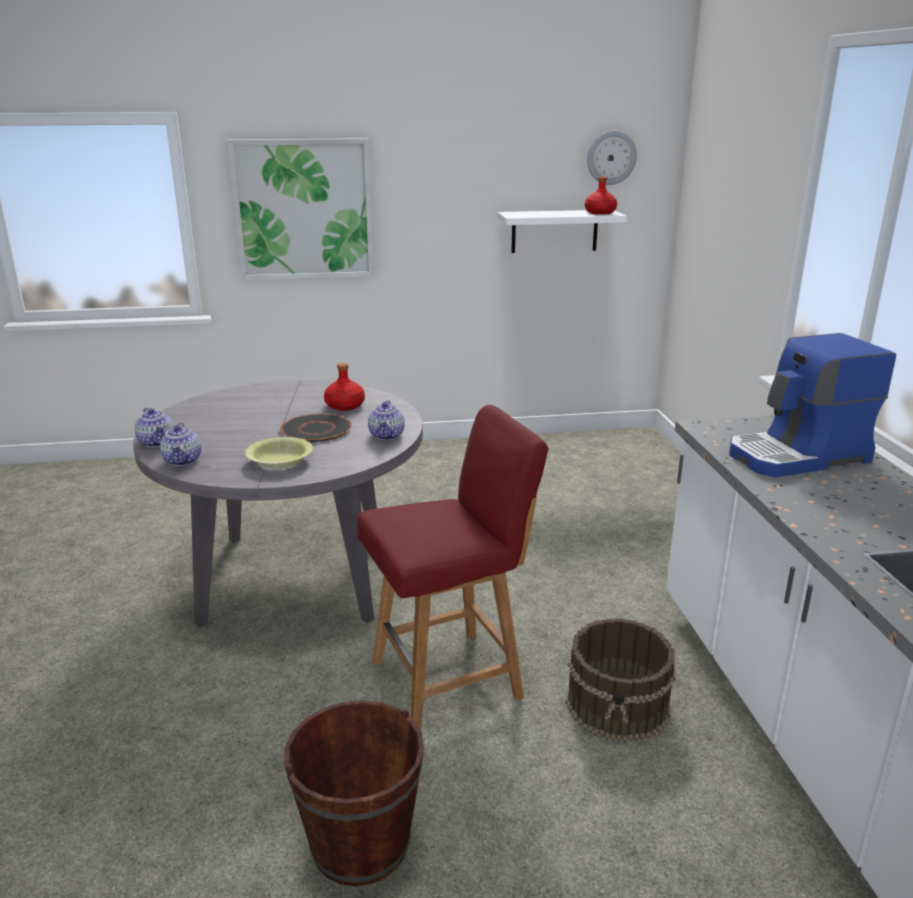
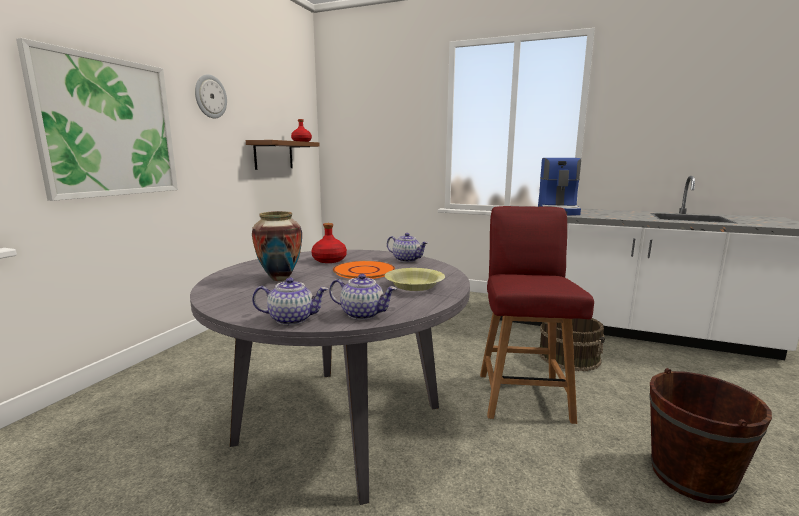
camera: 60 degrees left, 10 degrees down
black plate [281,413,352,442] -> orange plate [333,261,395,279]
white shelf [498,210,627,253] -> brown shelf [246,140,320,170]
wall clock [587,131,637,185] -> wall clock moved to [195,74,227,118]
none -> vase [252,211,302,281]

